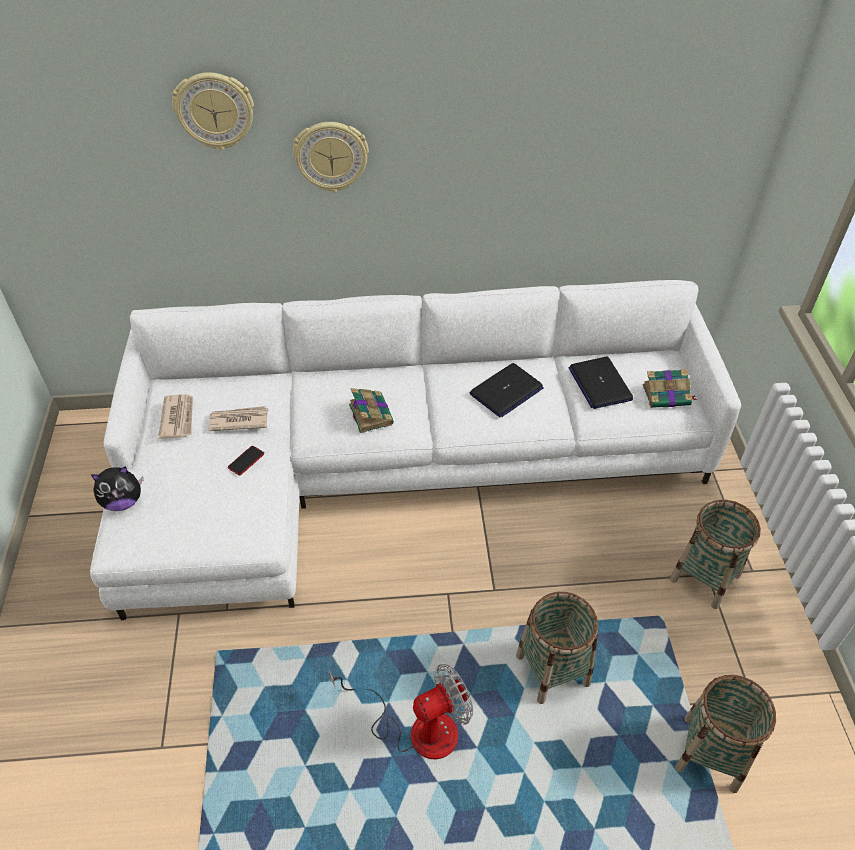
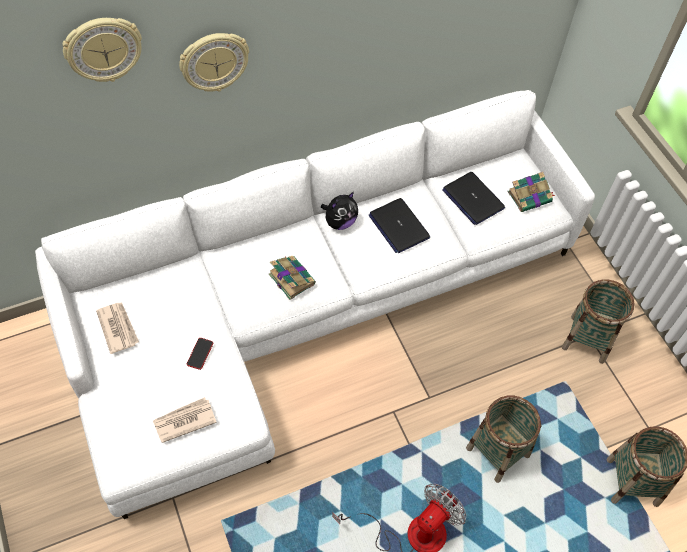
camera: 20 degrees left, 10 degrees up
plush toy [91,466,143,511] -> plush toy moved to [321,192,358,230]
newspaper [209,406,268,431] -> newspaper moved to [153,397,217,443]
laptop [470,363,544,417] -> laptop turned 120 degrees clockwise [369,198,430,253]

